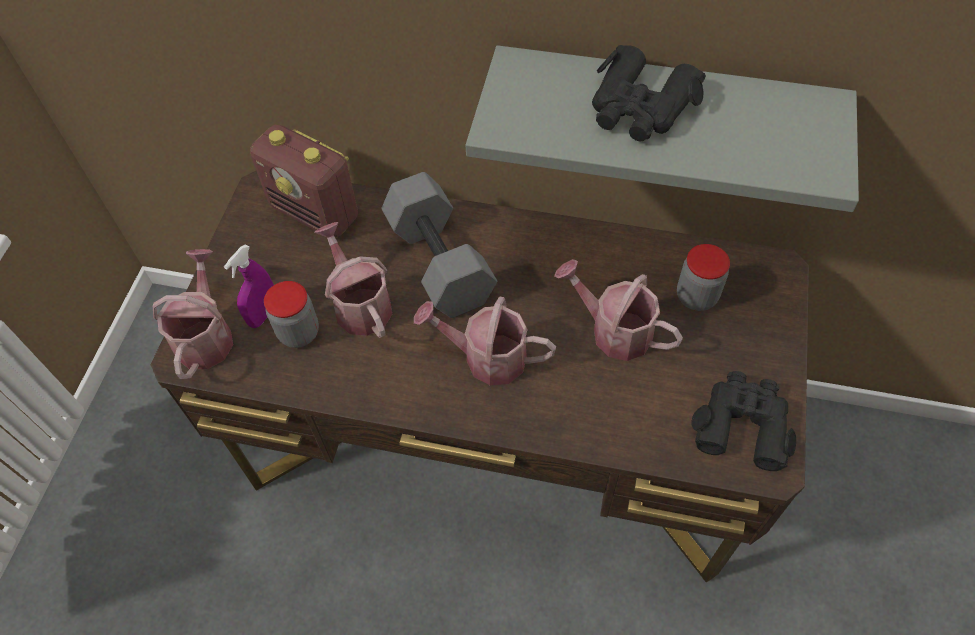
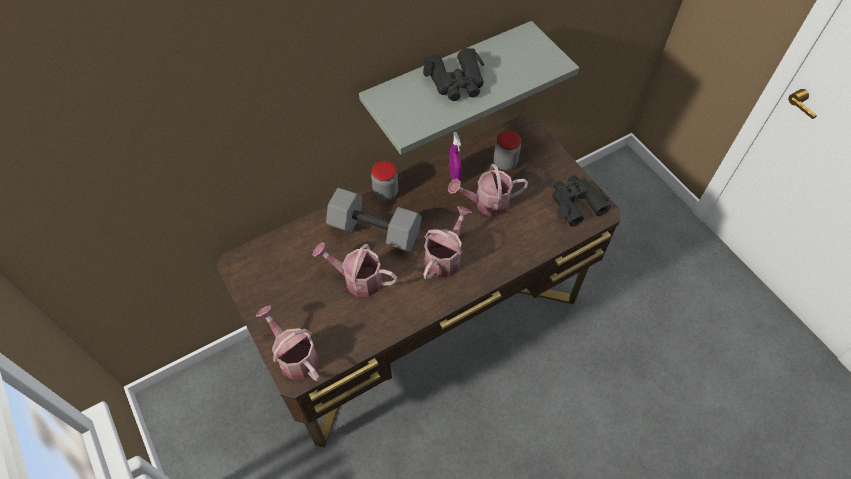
camera: 45 degrees left, 0 degrees up
purple spray bottle [224,245,274,328] -> purple spray bottle moved to [449,132,462,181]
radio [250,125,358,238] -> none
jar [264,281,319,348] -> jar moved to [371,161,398,201]
watering can [414,297,556,385] -> watering can turned 150 degrees clockwise [424,206,472,279]

